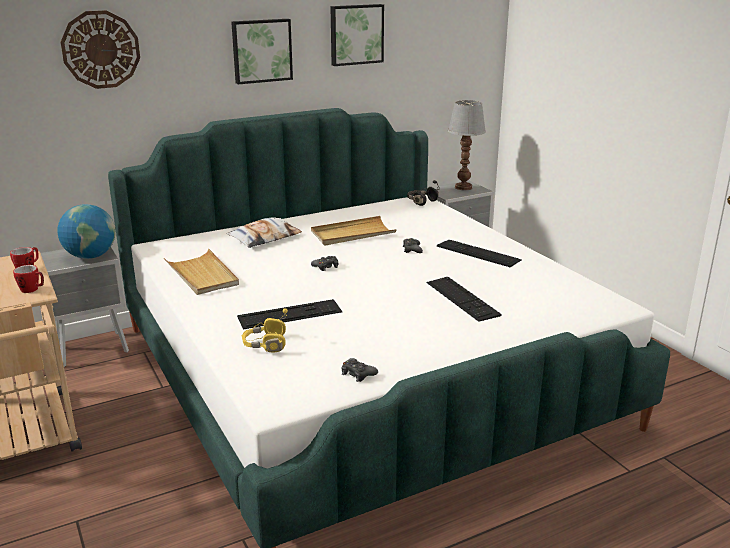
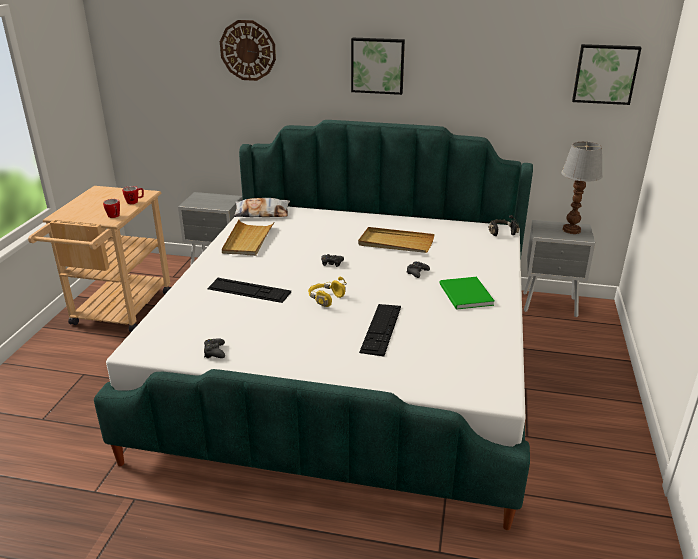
camera: 40 degrees right, 5 degrees up
globe [58,204,116,259] -> none
pillow [226,217,302,248] -> pillow moved to [234,198,290,217]
yellow headphones [242,308,288,352] -> yellow headphones moved to [308,277,347,307]
picture [330,4,384,66] -> picture moved to [572,44,641,105]
keyboard [437,240,521,267] -> green book [439,277,495,310]

